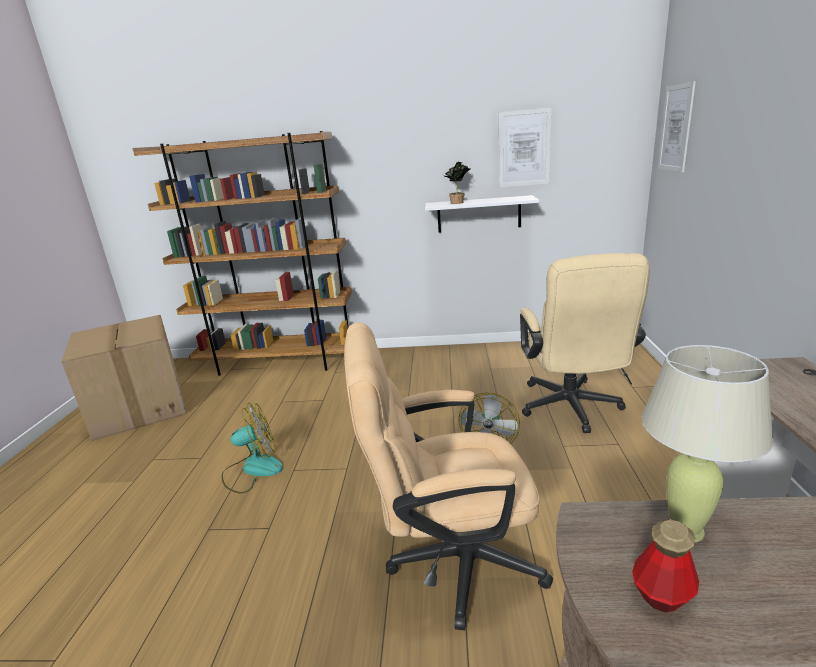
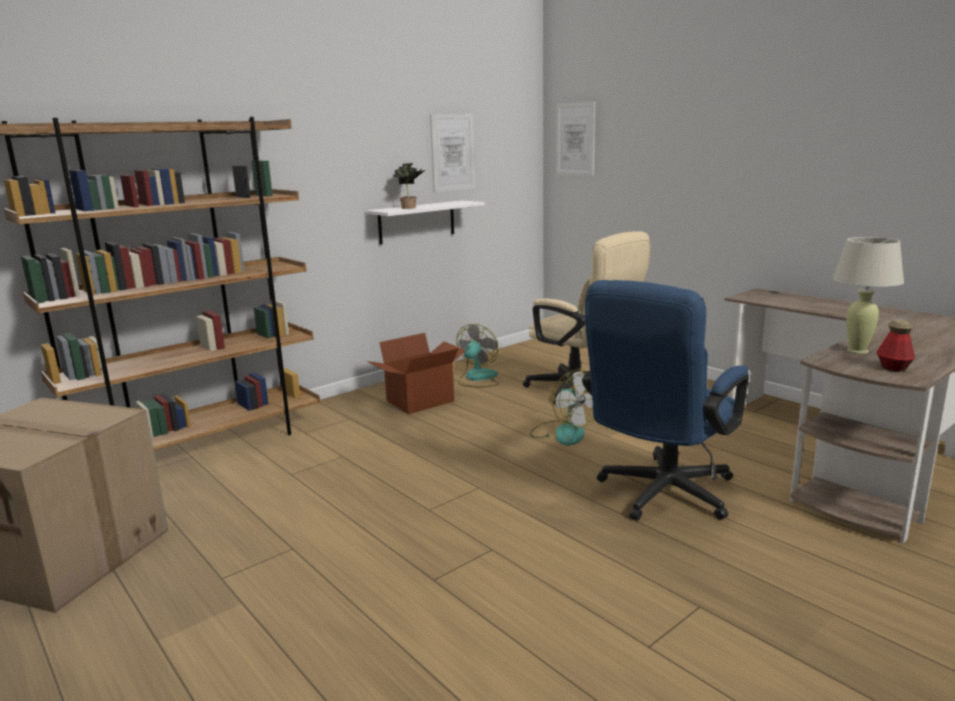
camera: 45 degrees left, 5 degrees down
fan [222,403,283,494] -> fan moved to [457,324,499,387]
beige office chair [344,323,553,630] -> blue office chair [582,280,749,521]
none -> cardboard box [367,333,467,414]

